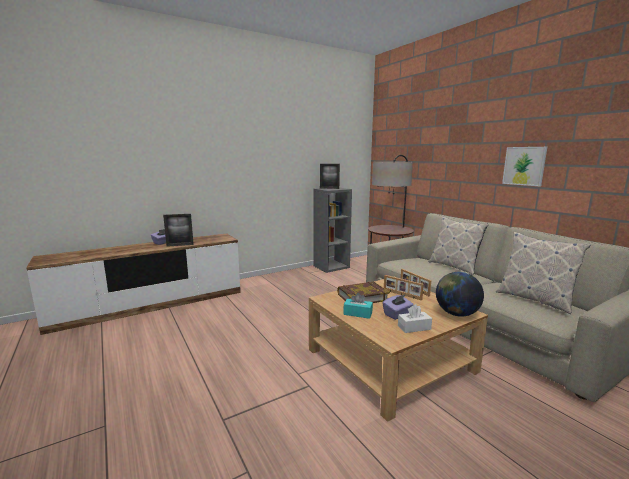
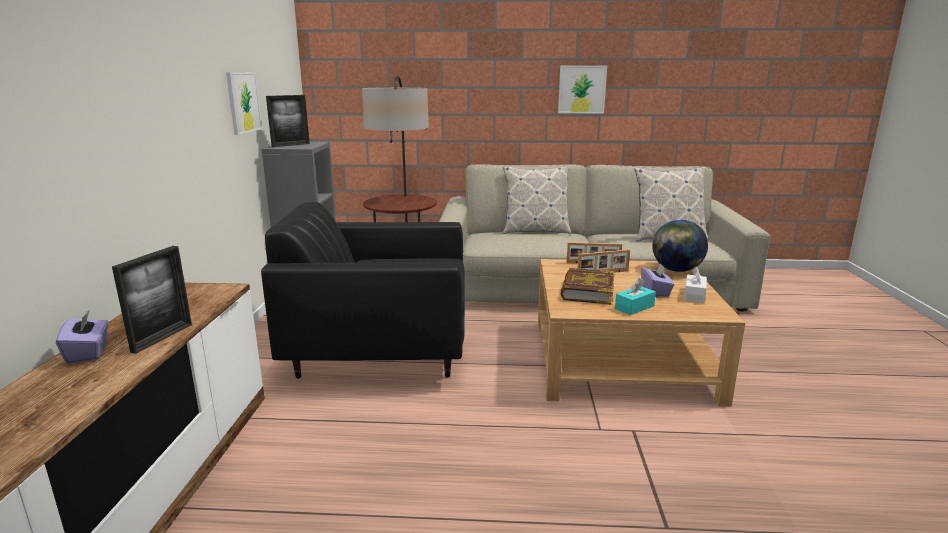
camera: 55 degrees left, 5 degrees up
none -> picture [226,72,262,135]
none -> black armchair [261,202,465,379]

